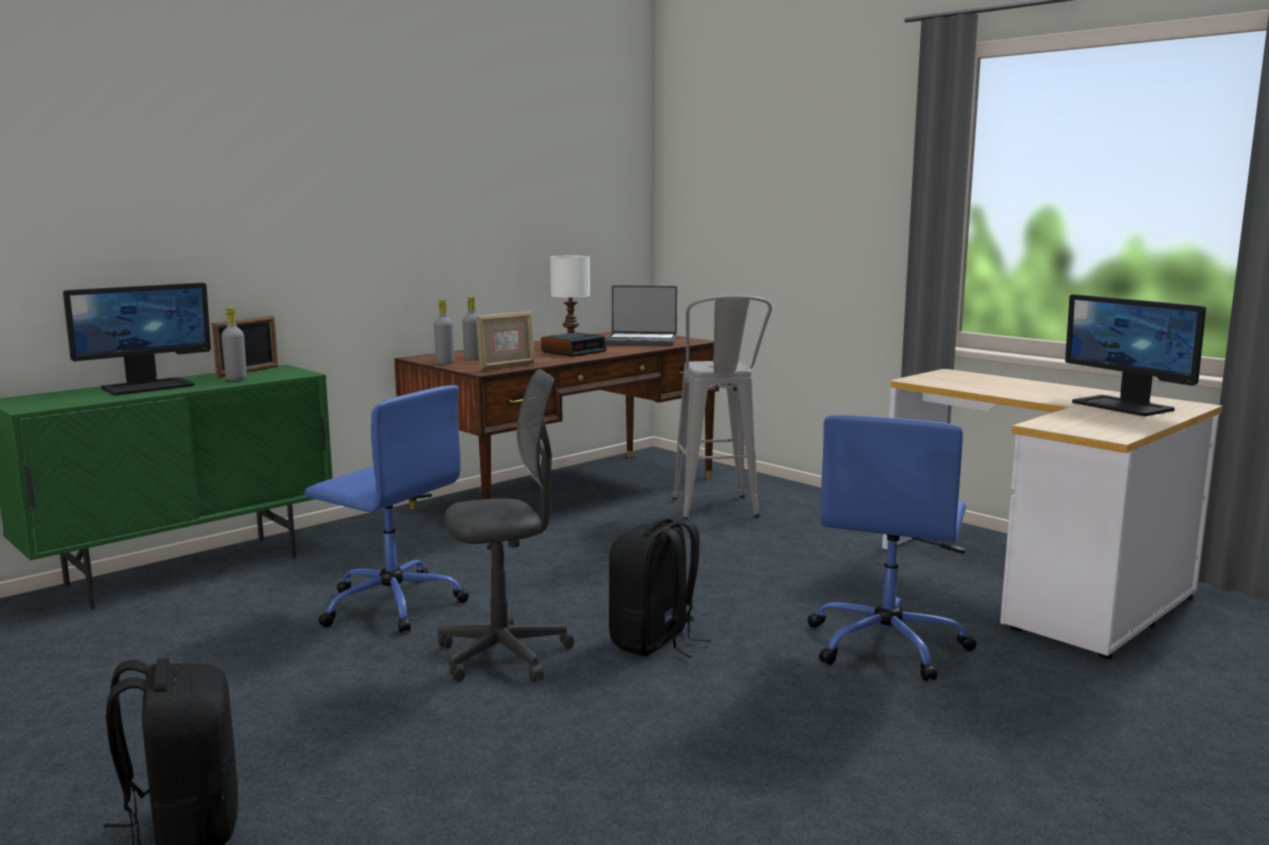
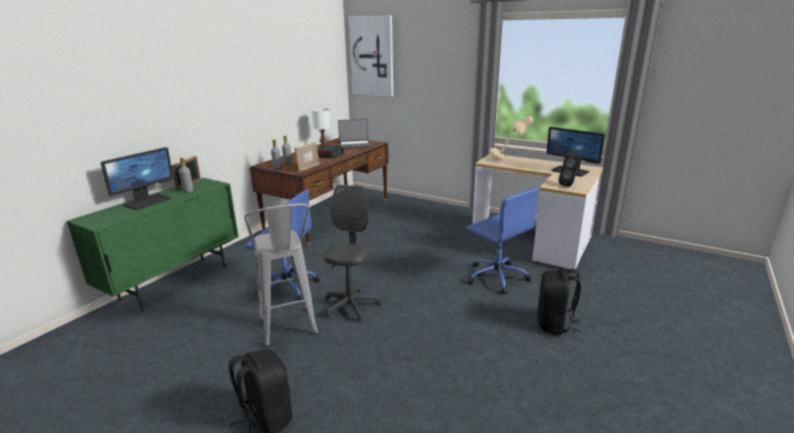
camera: 15 degrees left, 10 degrees up
grey office chair [438,369,574,682] -> grey office chair turned 45 degrees counterclockwise [324,185,381,321]
black backpack [609,518,711,658] -> black backpack moved to [538,269,582,335]
grey stool [672,295,772,519] -> grey stool moved to [244,203,318,347]
blue office chair [808,415,977,681] -> blue office chair turned 45 degrees counterclockwise [466,188,539,294]
none -> picture [348,15,393,97]
none -> beige table lamp [489,116,533,160]
none -> black speaker [559,151,580,187]

